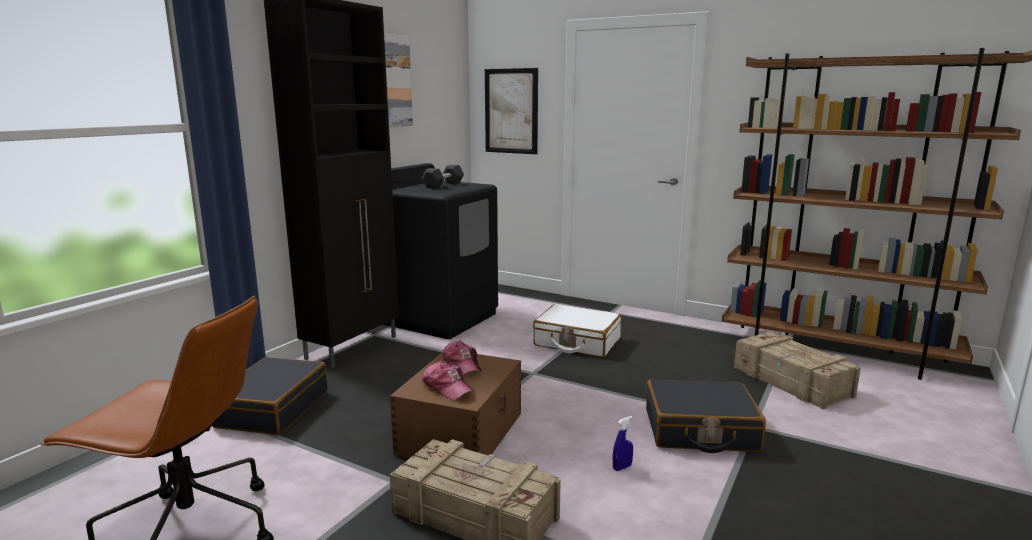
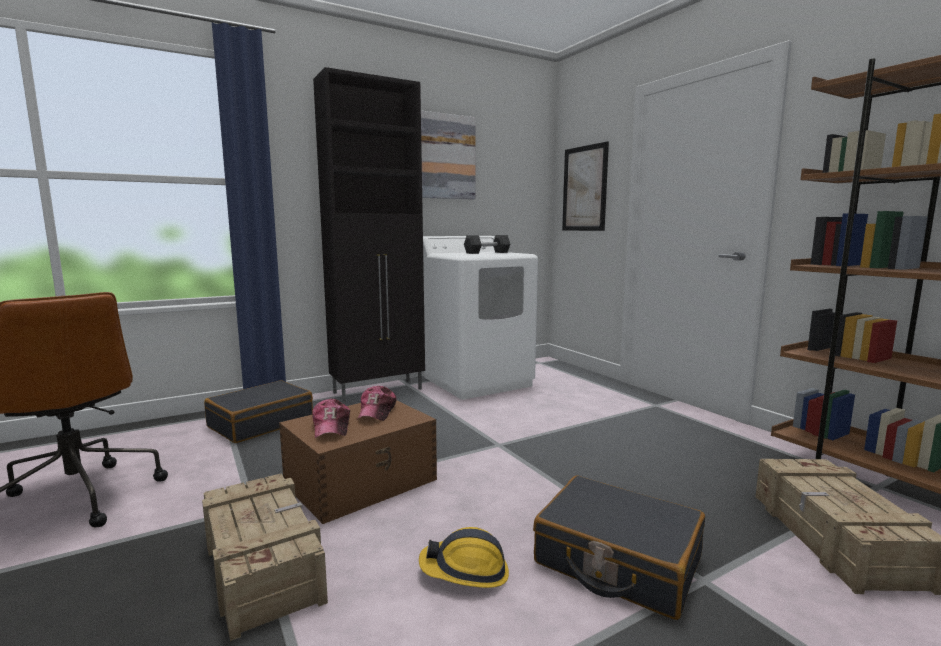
camera: 30 degrees right, 5 degrees down
black washing machine [383,163,498,339] -> white washing machine [423,236,538,400]
white suitcase [533,304,621,358] -> none
blue spray bottle [613,416,633,471] -> hard hat [419,527,509,588]

